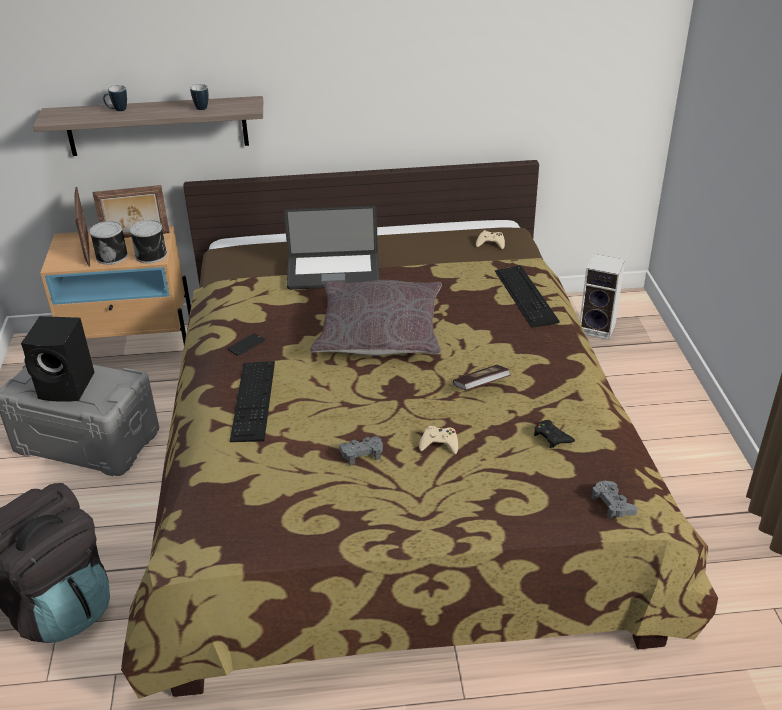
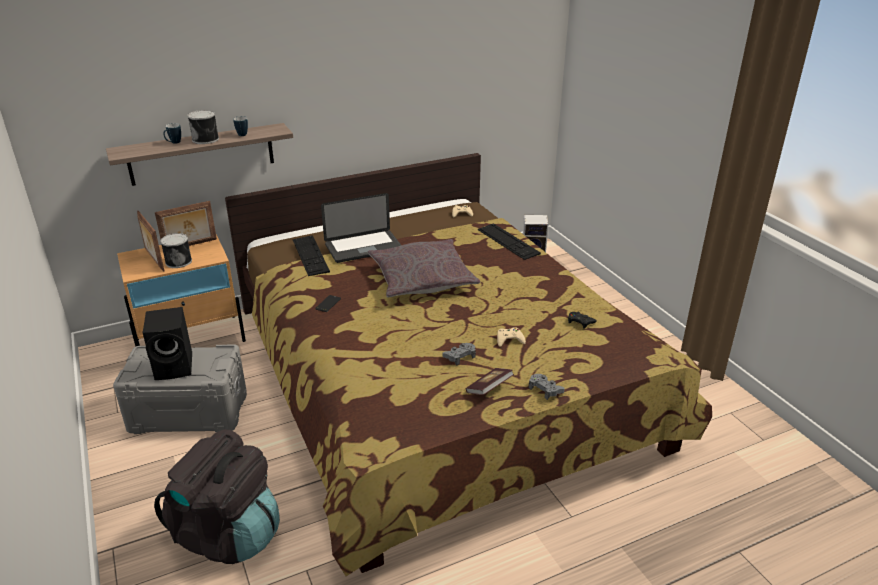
camera: 20 degrees left, 5 degrees down
can [130,220,167,263] -> can moved to [187,110,219,144]
keyboard [230,361,275,442] -> keyboard moved to [293,235,330,276]
book [453,365,511,390] -> book moved to [466,368,514,395]
grey game controller [591,481,638,520] -> grey game controller moved to [529,374,565,400]

